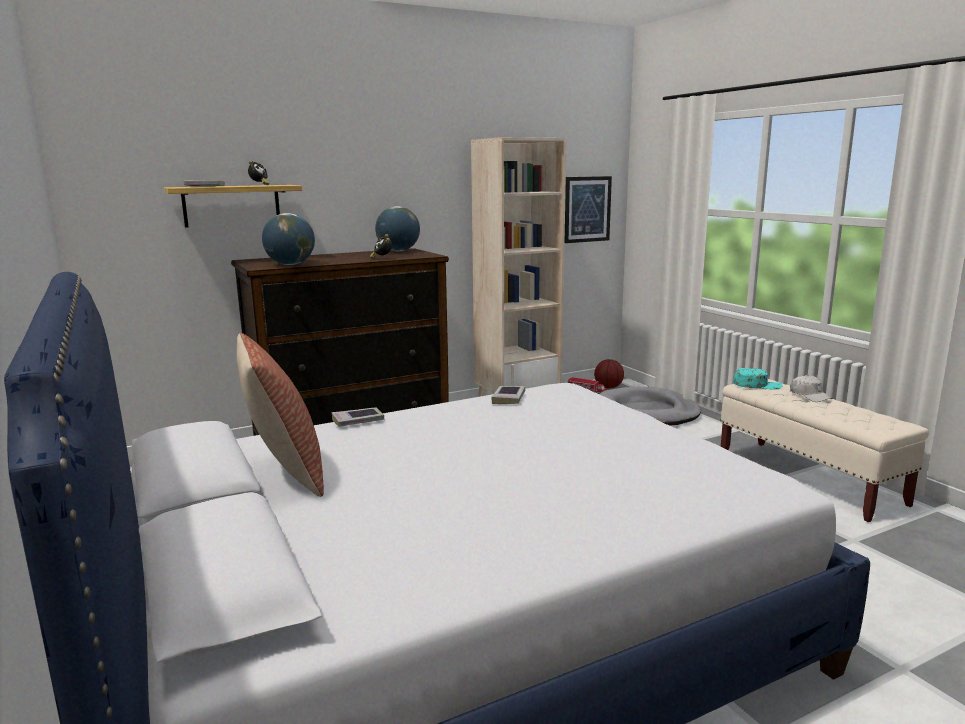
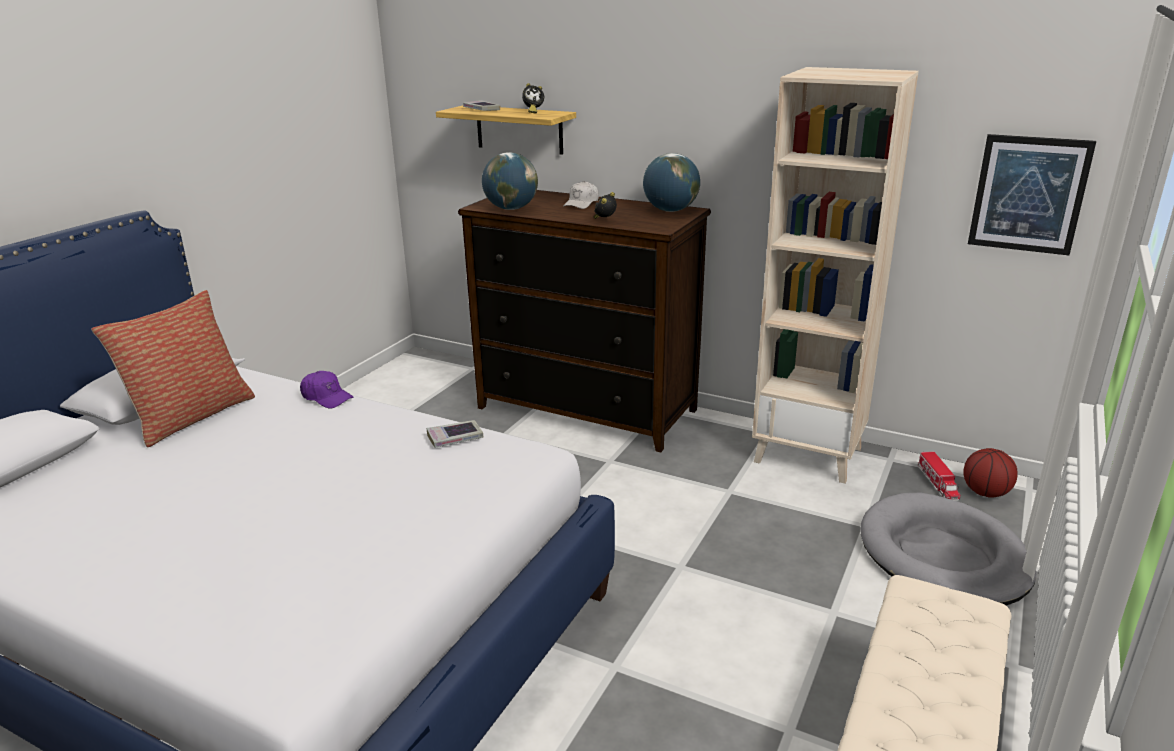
camera: 55 degrees right, 10 degrees up
book [331,408,384,427] -> purple cap [300,371,353,409]
turquoise cap [734,368,783,390] -> none
white cap [790,375,833,402] -> white cap moved to [563,181,599,209]

